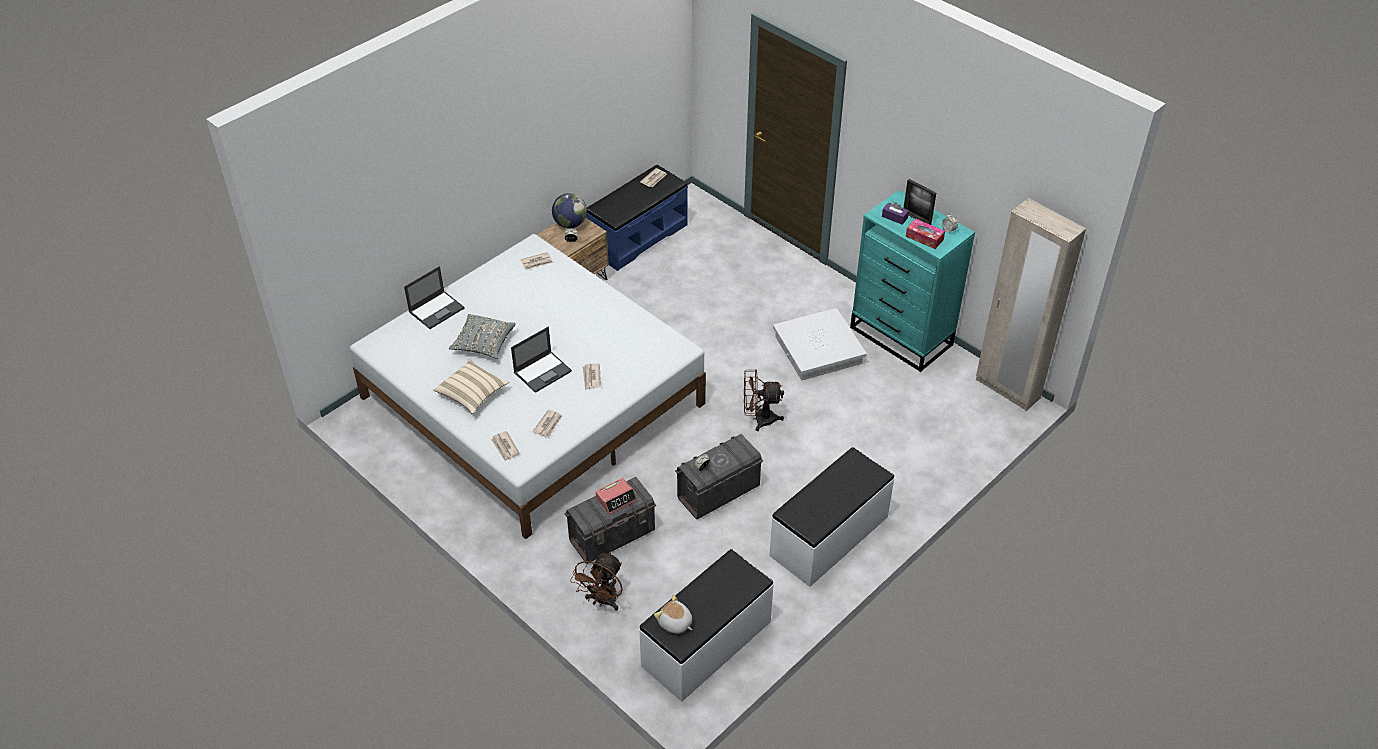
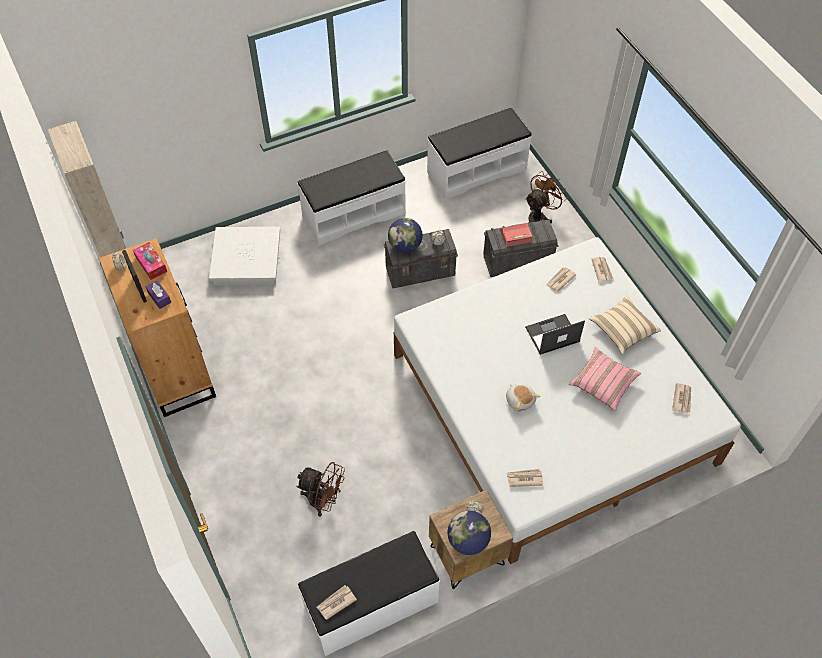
camera: 160 degrees left, 10 degrees up
laptop [404,266,465,329] -> none
grey pillow [449,314,516,359] -> pink pillow [569,347,641,411]
newspaper [582,363,601,390] -> newspaper moved to [672,383,691,414]
blue bench [586,165,688,271] -> white bench [298,531,440,656]
plush toy [654,595,692,634] -> plush toy moved to [506,384,540,412]
brown fan [744,369,784,431] -> brown fan moved to [296,462,345,517]
white storage box [773,308,867,380] -> white storage box moved to [209,227,280,286]
turquoise dresser [850,190,975,372] -> brown dresser [99,238,216,417]
none -> globe [388,218,423,253]

